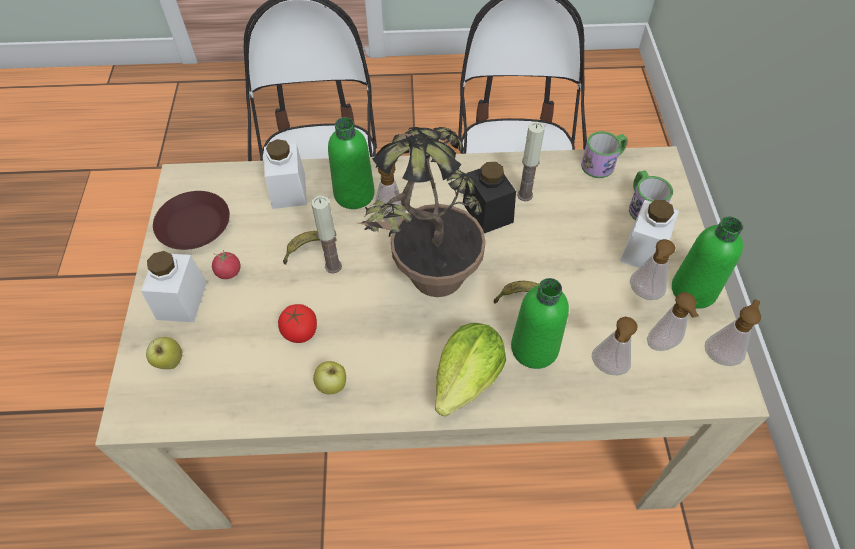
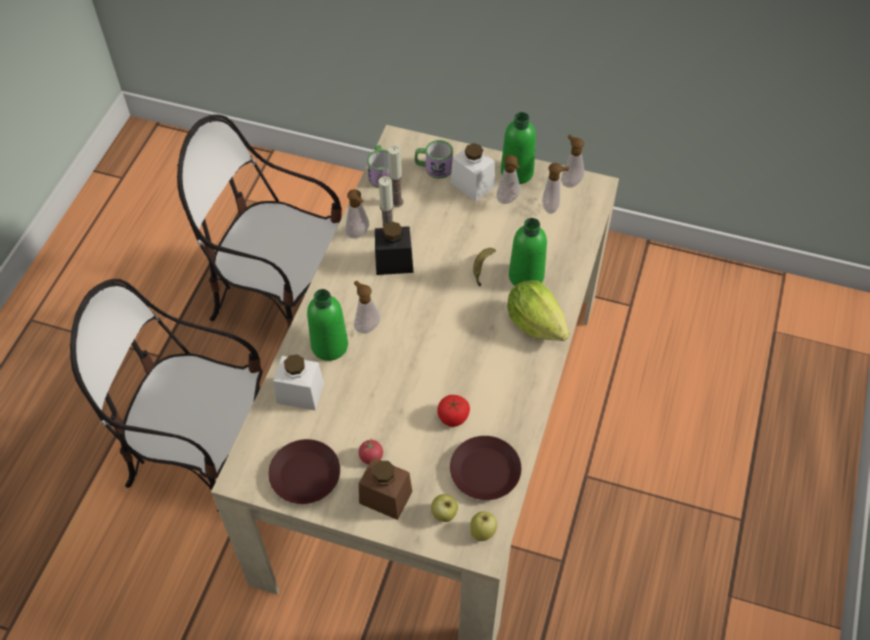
camera: 70 degrees left, 0 degrees up
white jar [141,251,207,322] -> brown jar [359,457,412,520]
banana [283,231,337,264] -> none
candle [311,196,342,274] -> candle moved to [388,145,403,207]
apple [313,361,346,394] -> apple moved to [470,512,497,541]
potted plant [358,127,486,297] -> none
soap dispenser [592,317,638,375] -> soap dispenser moved to [345,189,369,239]
none -> brown plate [450,436,521,500]

